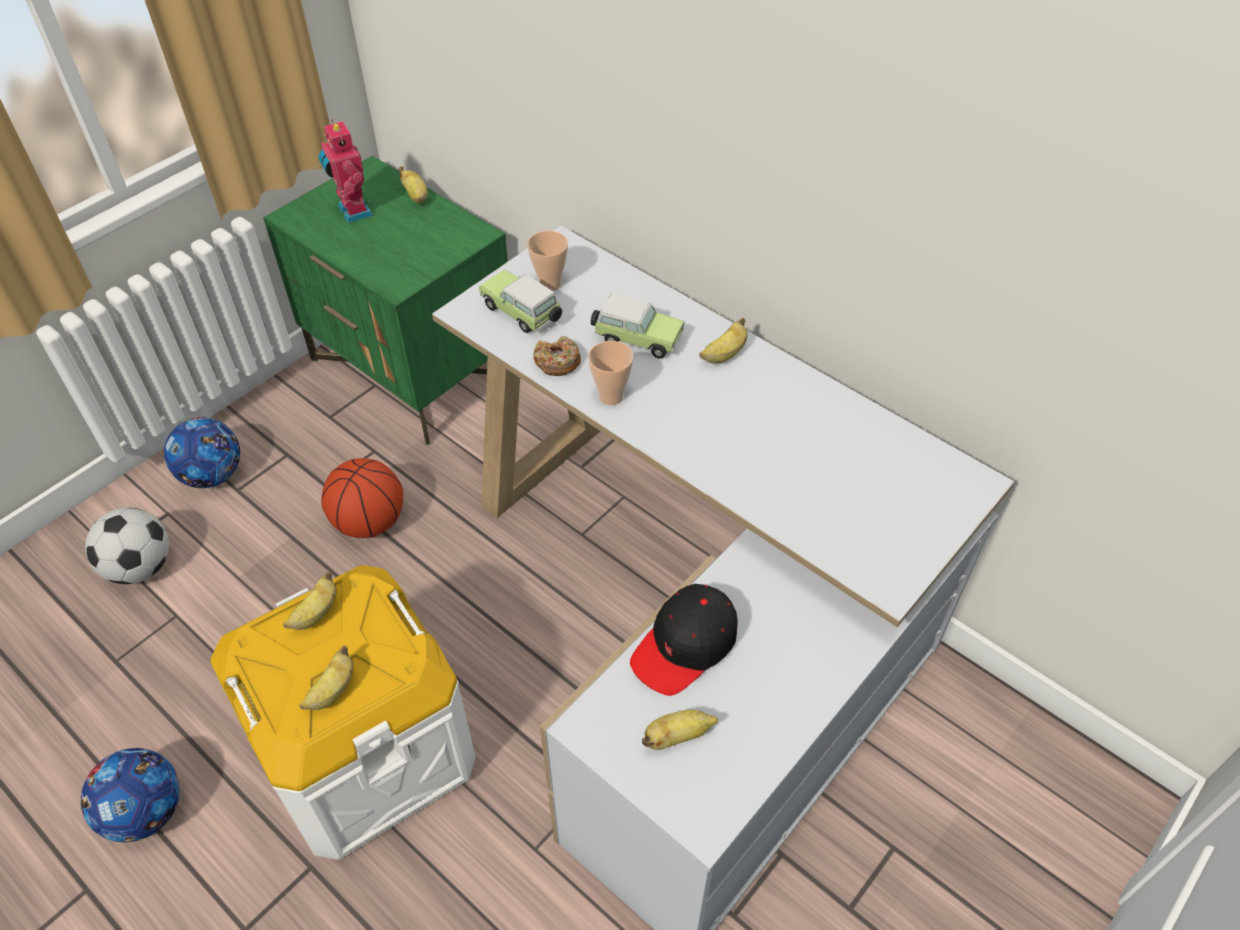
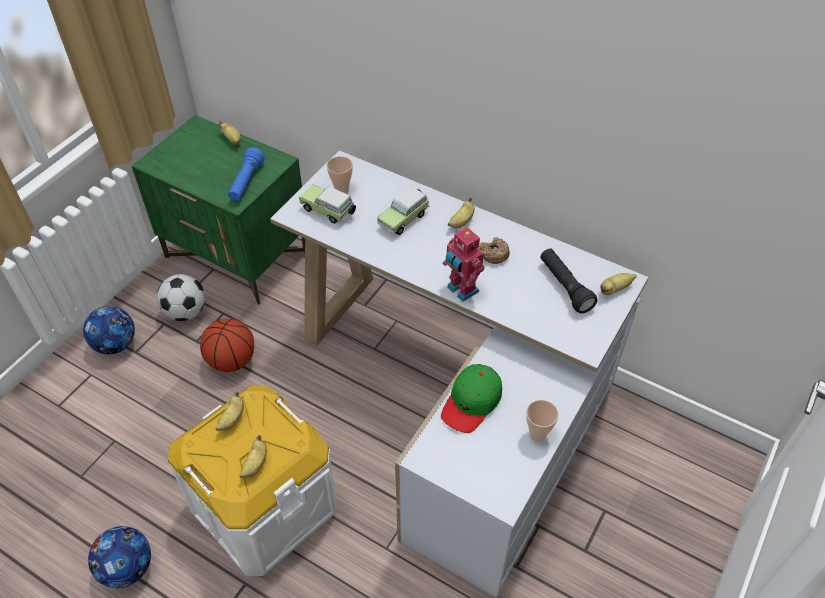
camera: 10 degrees left, 0 degrees up
football [85,508,169,584] -> football moved to [157,274,205,321]
toy robot [319,119,373,223] -> toy robot moved to [443,227,485,302]
donut [533,336,581,376] -> donut moved to [479,237,510,264]
cup [588,341,633,405] -> cup moved to [526,400,559,442]
toy car [591,293,684,359] -> toy car turned 120 degrees clockwise [377,186,429,235]
black cap [630,584,738,696] -> green cap [441,364,502,433]
banana [642,710,718,750] -> banana moved to [600,273,637,295]
none -> blue flashlight [228,147,265,201]
none -> black flashlight [540,249,598,313]

